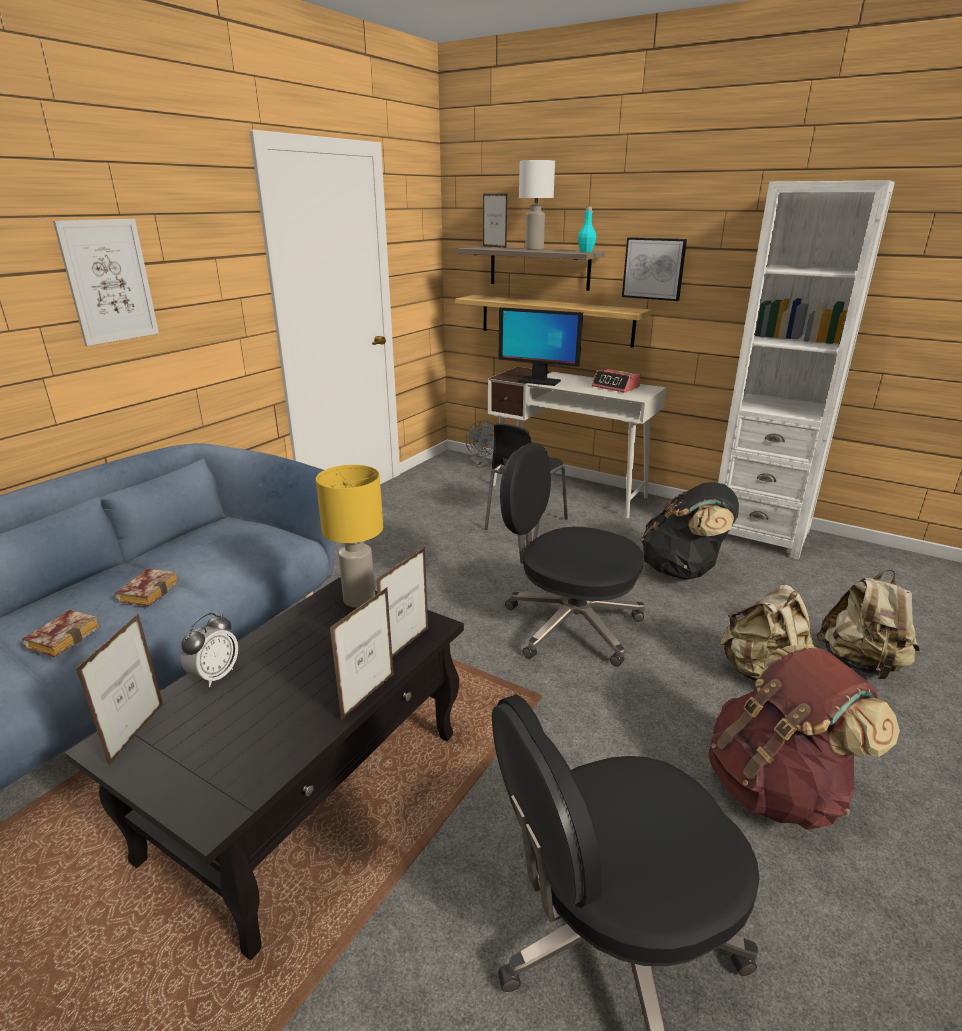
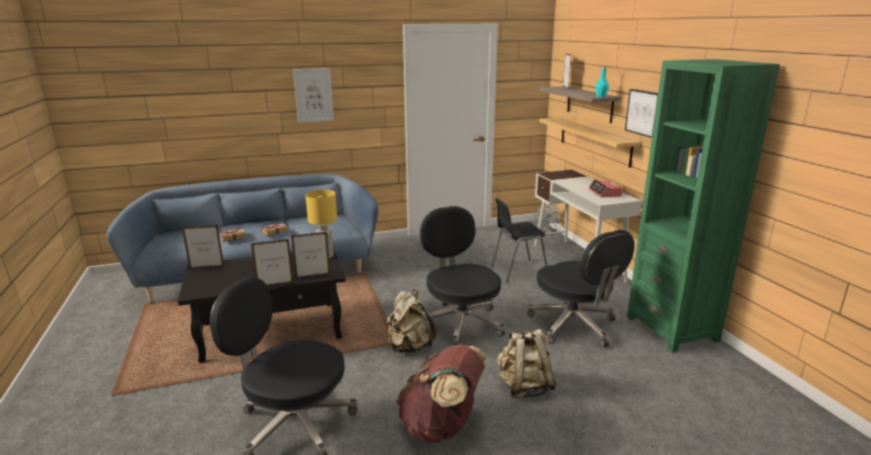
camera: 40 degrees right, 5 degrees down
picture frame [76,613,163,766] -> picture frame turned 150 degrees counterclockwise [182,225,224,269]
alarm clock [181,613,238,687] -> none
monitor [499,307,583,386] -> none
white table lamp [519,160,555,250] -> none
black backpack [641,482,739,580] -> black office chair [527,230,635,347]
white bookcase [718,180,895,560] -> green bookcase [627,59,780,352]
beige backpack [817,570,920,679] -> beige backpack moved to [387,289,436,353]

